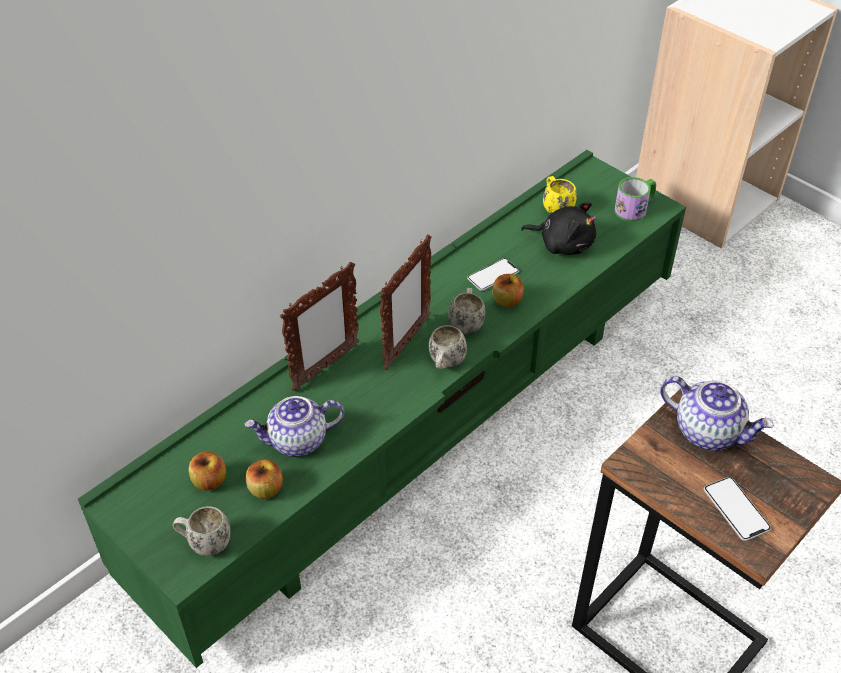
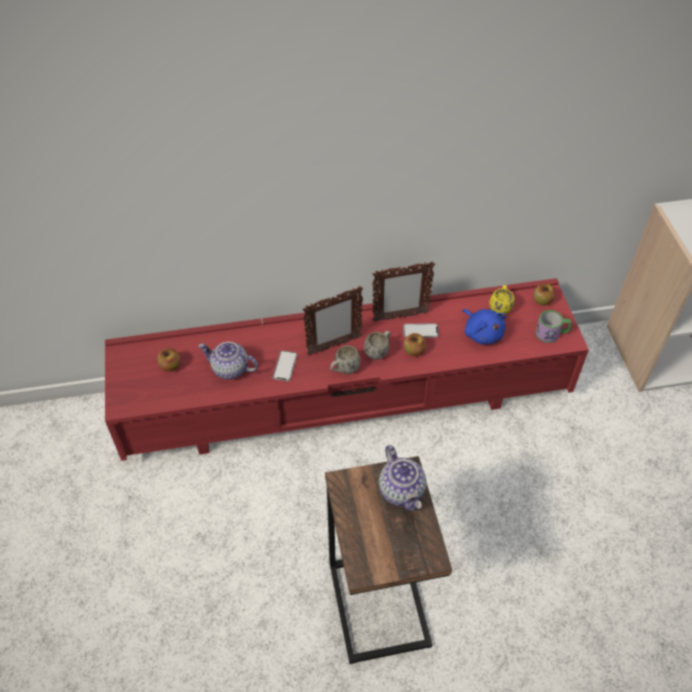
camera: 35 degrees right, 5 degrees up
green tv stand [78,150,686,668] -> red tv stand [105,278,589,461]
white mug [173,506,231,556] -> none
apple [246,459,283,499] -> apple moved to [534,283,555,306]
picture frame [280,261,359,391] -> picture frame moved to [372,261,435,322]
black plush toy [521,202,596,255] -> blue plush toy [463,309,506,345]
phone [704,477,771,541] -> phone moved to [273,351,297,381]

